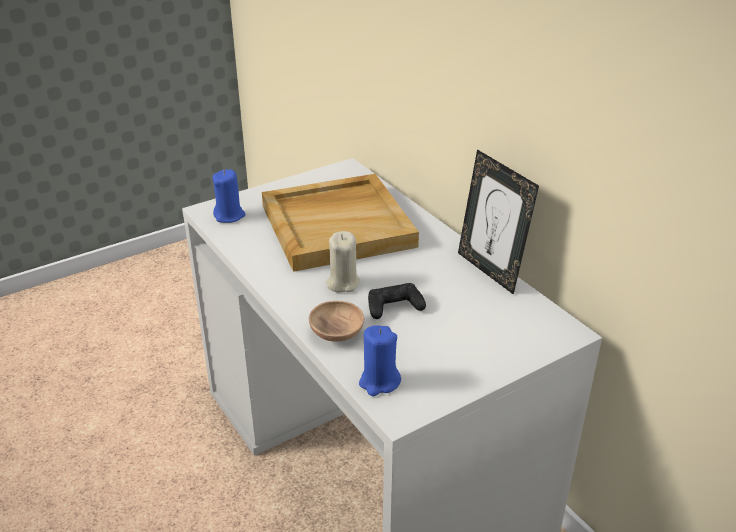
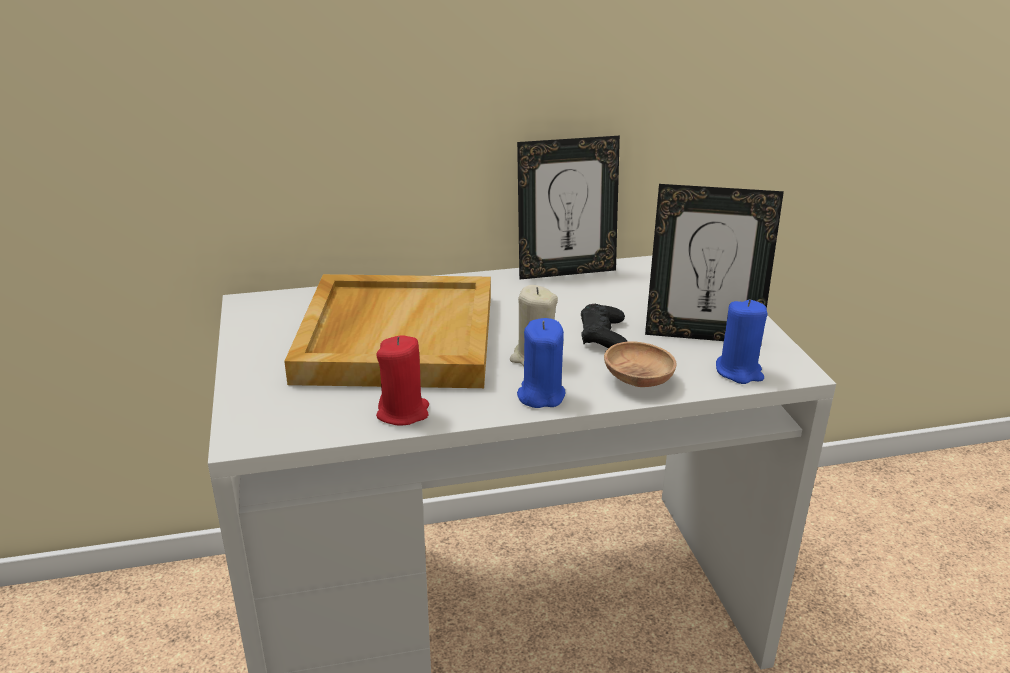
camera: 70 degrees left, 5 degrees down
blue candle [212,169,245,223] -> blue candle moved to [517,318,565,408]
none -> red candle [376,335,429,426]
none -> picture frame [645,184,784,341]

